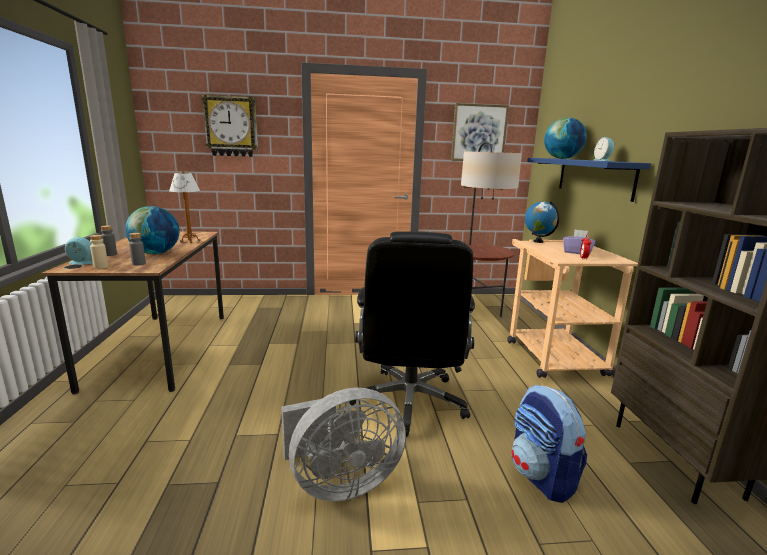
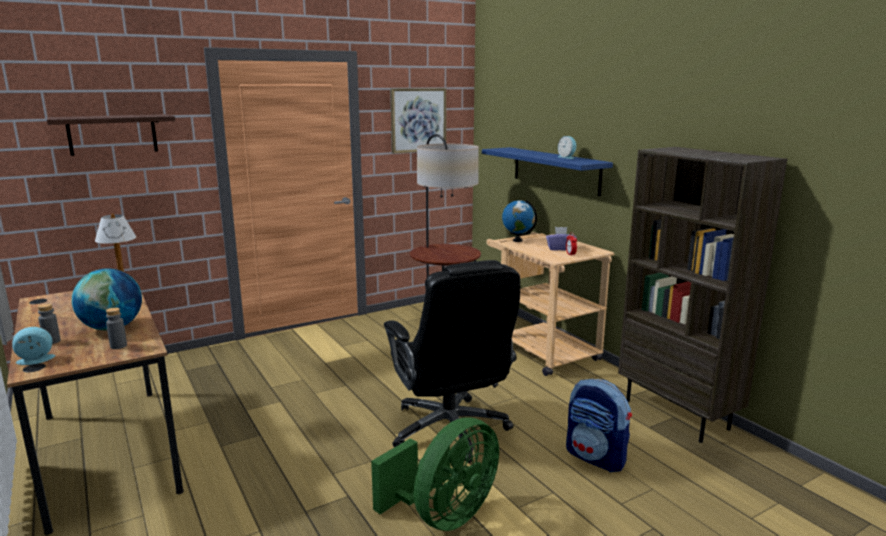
camera: 25 degrees left, 0 degrees up
beige bottle [90,235,108,269] -> none
wall clock [202,95,258,157] -> shelf [47,114,175,156]
grey fan [281,388,406,501] -> green fan [371,417,499,531]
globe [544,118,587,159] -> none

